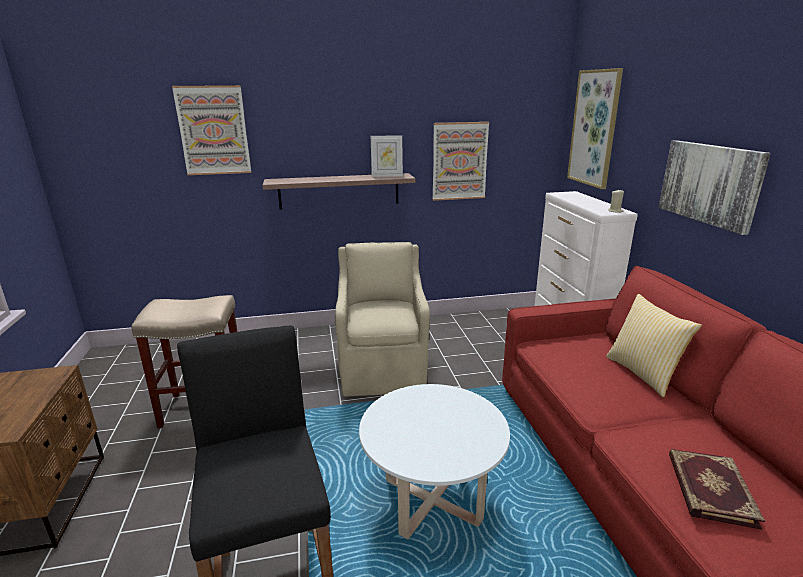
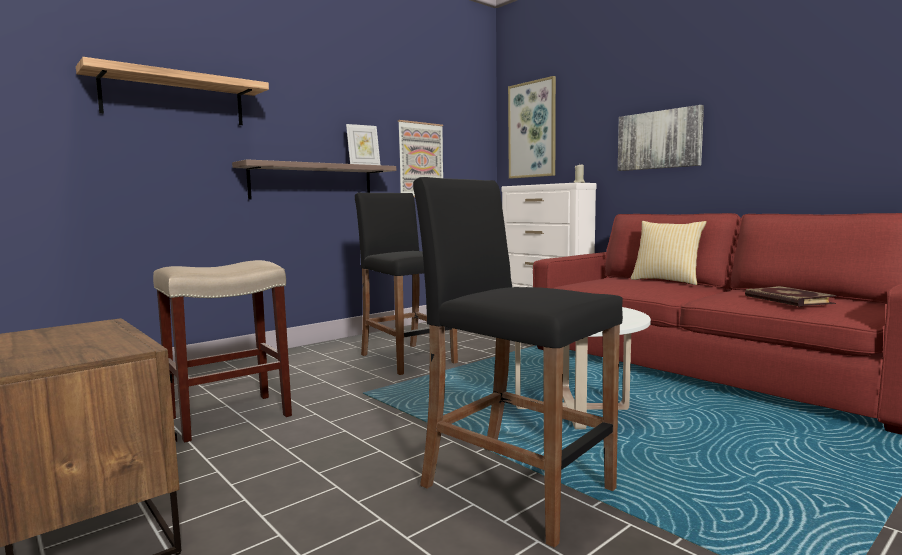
camera: 30 degrees left, 15 degrees down
picture [172,85,251,175] -> shelf [76,57,269,125]
beige armchair [335,242,430,397] -> black stool [355,193,458,375]

